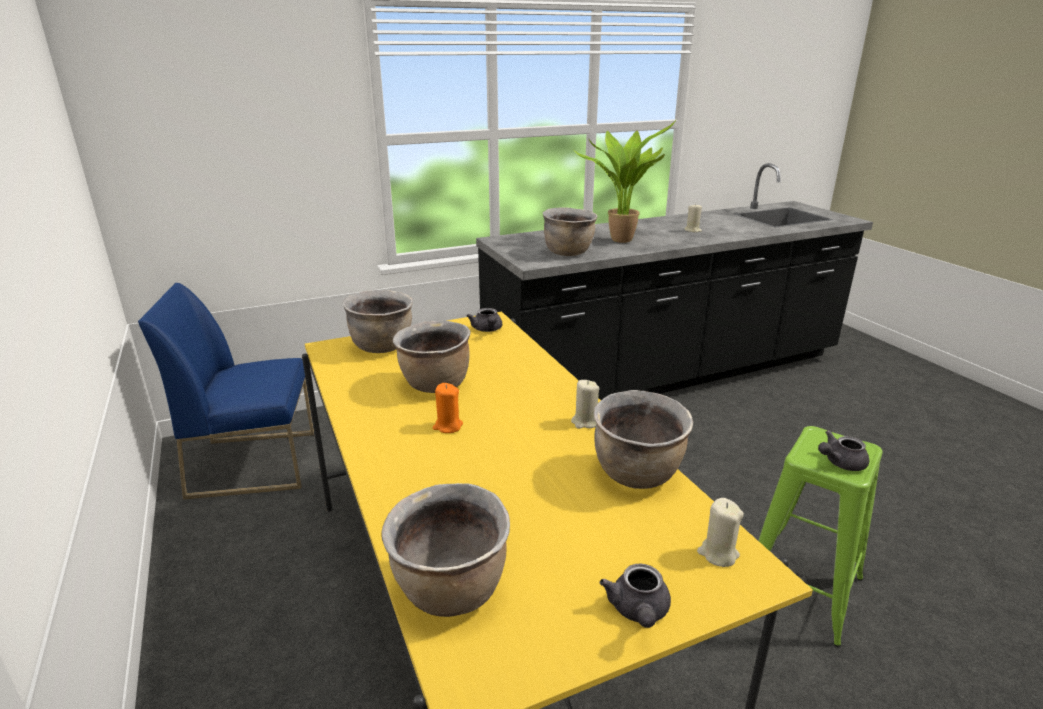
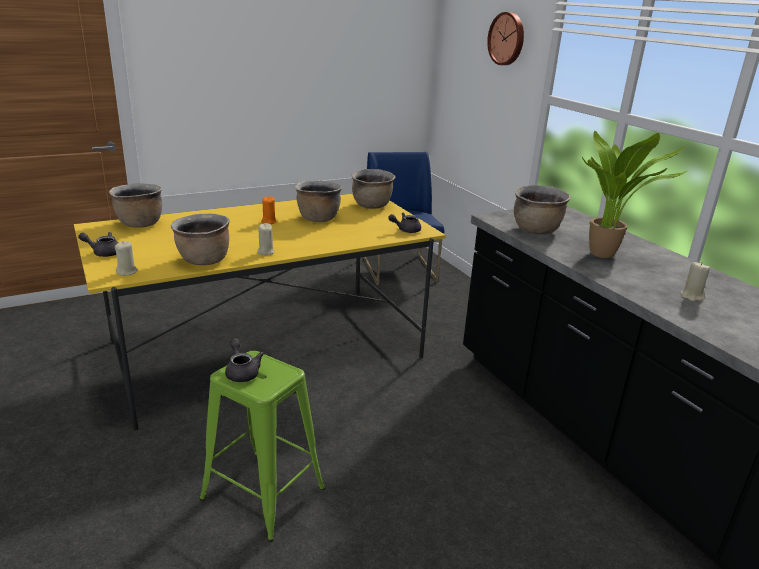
camera: 85 degrees right, 0 degrees up
none -> wall clock [487,12,524,65]

